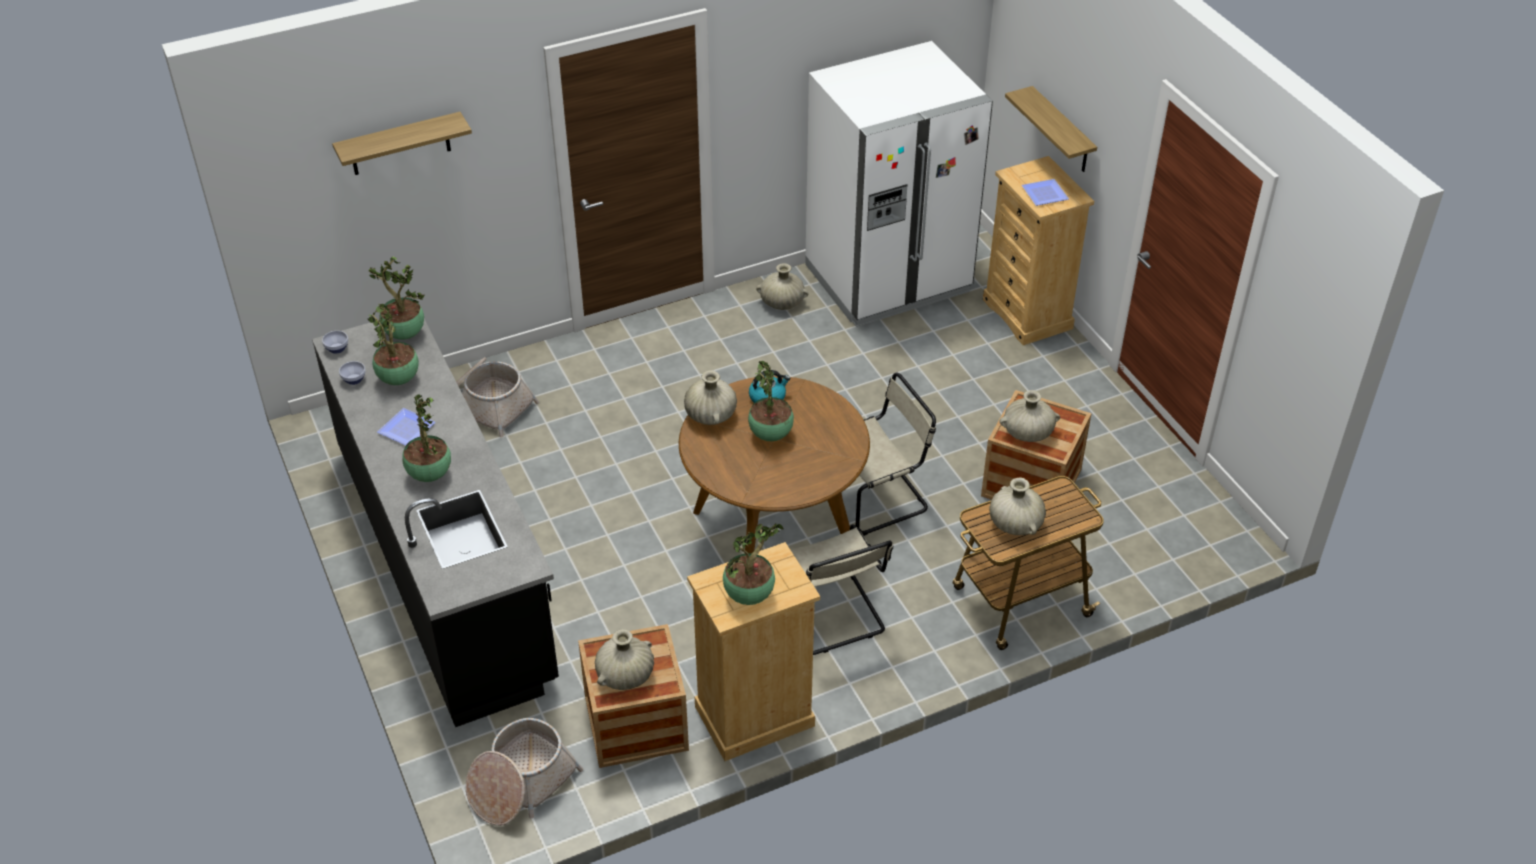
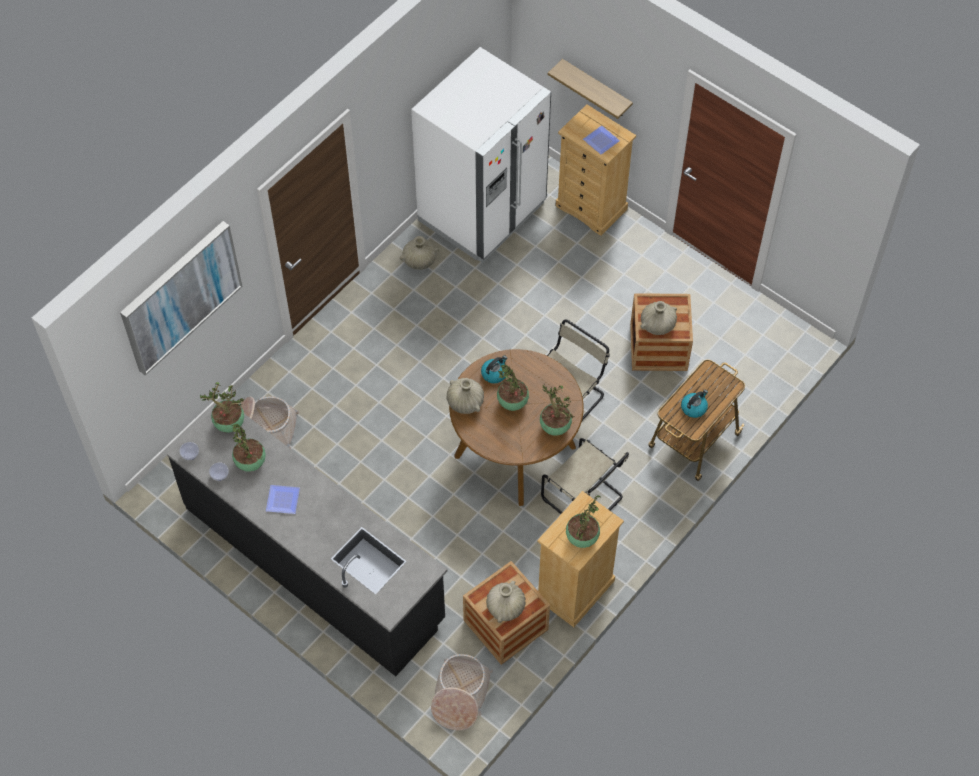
camera: 25 degrees left, 15 degrees up
shelf [332,112,472,175] -> picture [120,221,243,375]
potted plant [402,395,451,482] -> potted plant moved to [540,384,575,436]
beige vase [989,477,1046,535] -> kettle [681,390,708,418]

